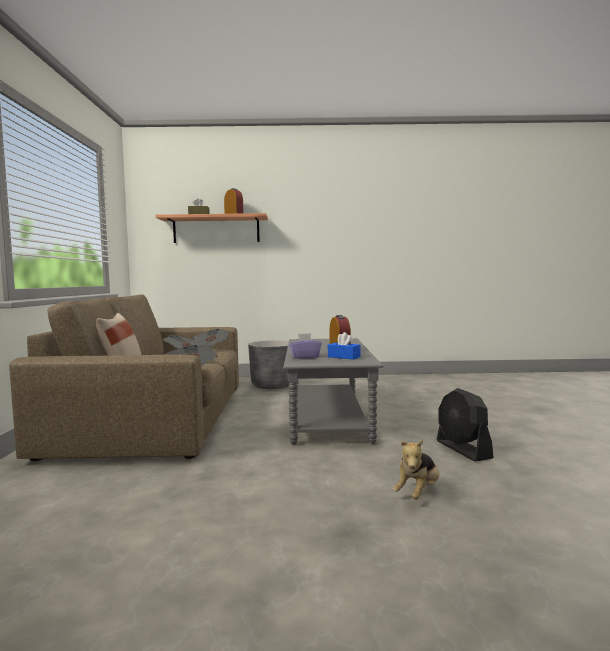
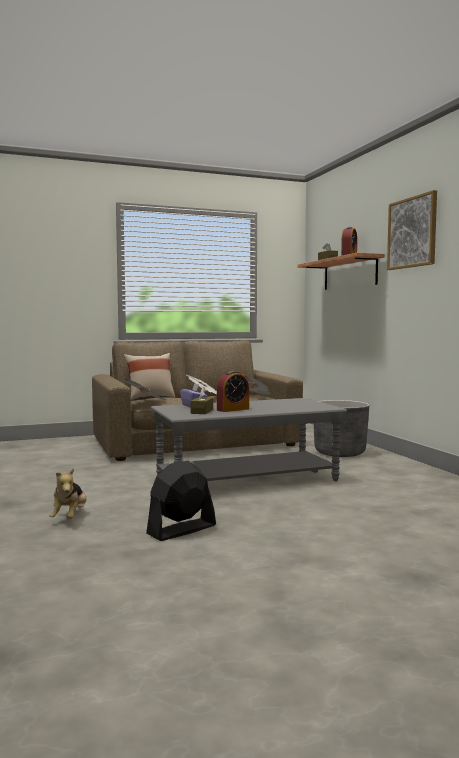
camera: 70 degrees right, 0 degrees up
blue tissue box [328,332,360,360] -> brown tissue box [191,387,213,414]
plush toy [392,439,439,499] -> plush toy turned 105 degrees counterclockwise [49,468,87,519]
none -> picture [387,190,437,270]

